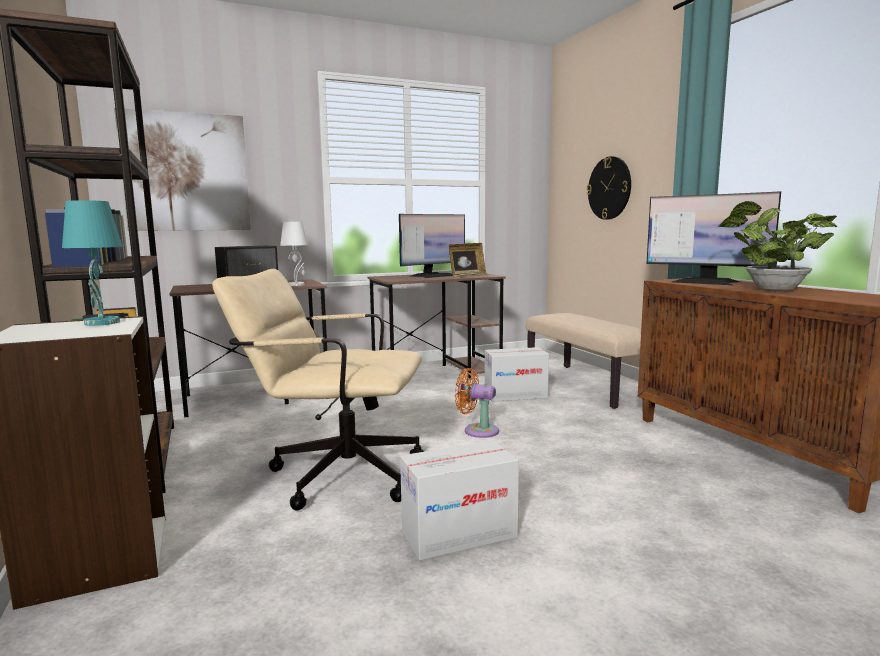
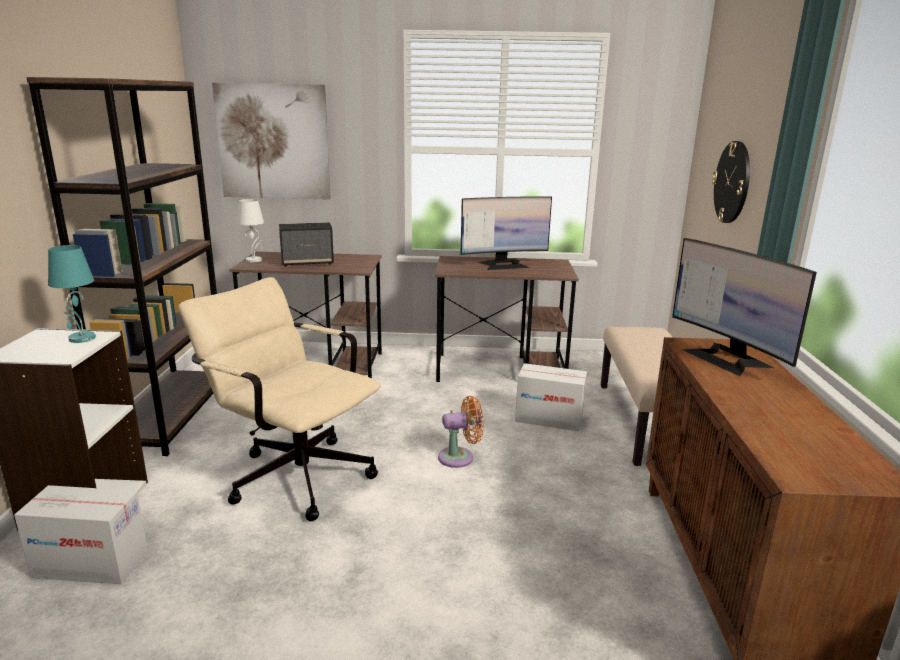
camera: 25 degrees right, 10 degrees up
white table lamp [280,221,308,286] -> white table lamp moved to [237,199,264,262]
cardboard box [400,440,519,560] -> cardboard box moved to [14,485,148,584]
picture frame [449,243,487,277] -> none
orange fan [455,368,499,438] -> orange fan turned 120 degrees clockwise [438,396,484,468]
potted plant [717,201,837,291] -> none

